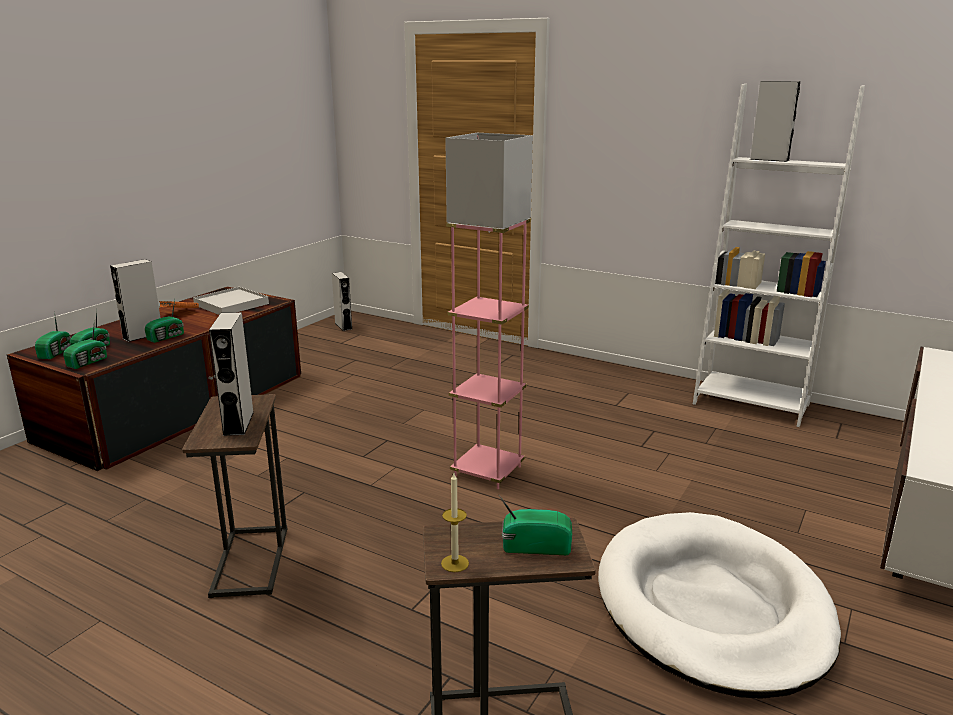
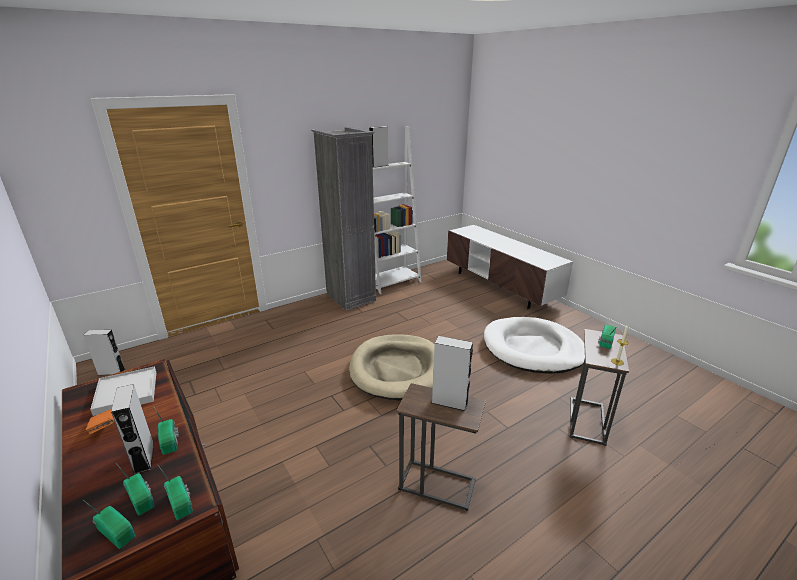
camera: 65 degrees left, 5 degrees up
pink floor lamp [445,133,533,489] -> beige dog bed [349,334,435,400]
none -> grey cabinet [311,127,376,310]

